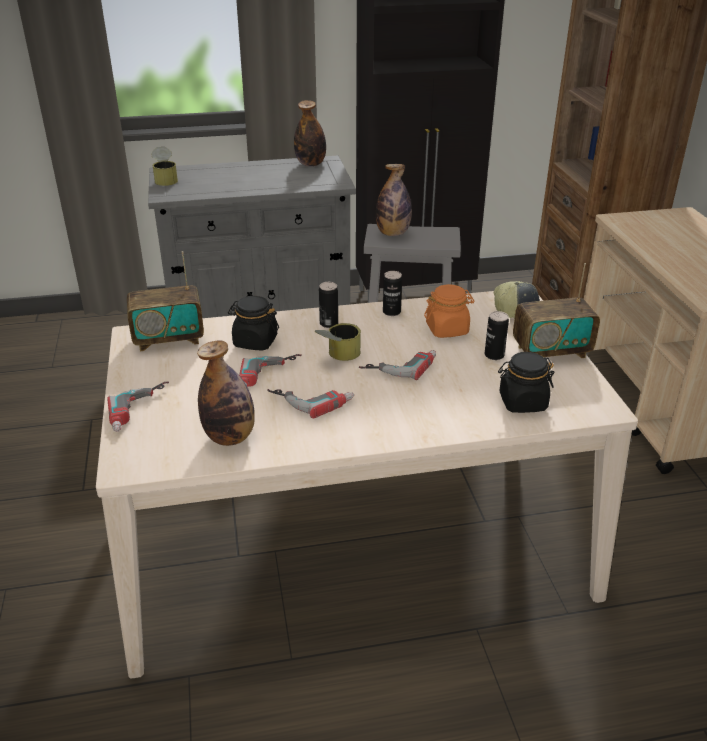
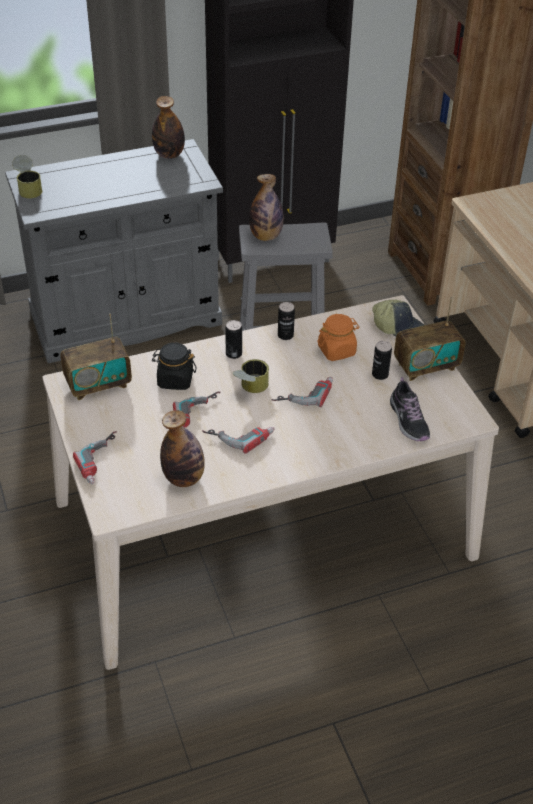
camera: 10 degrees left, 10 degrees up
black jar [498,352,555,413] -> shoe [390,377,430,441]

